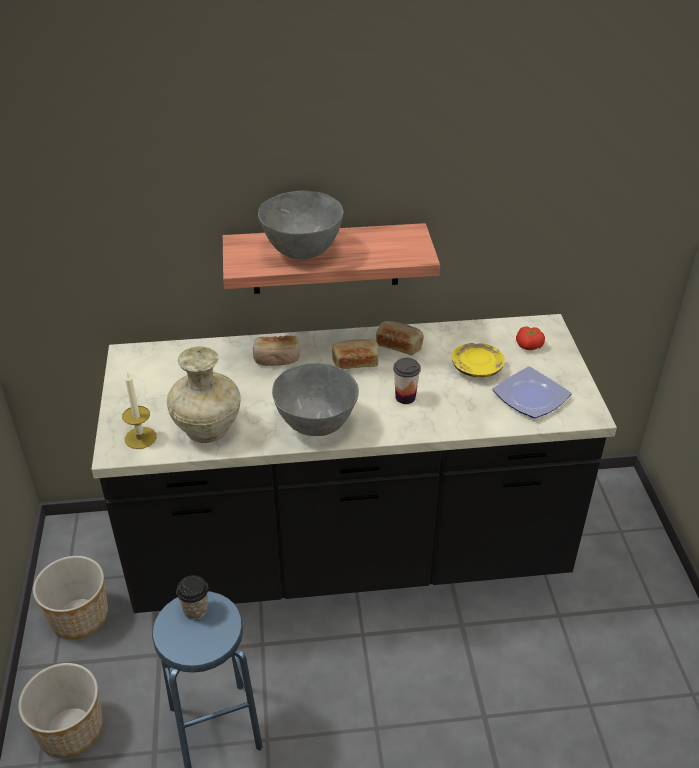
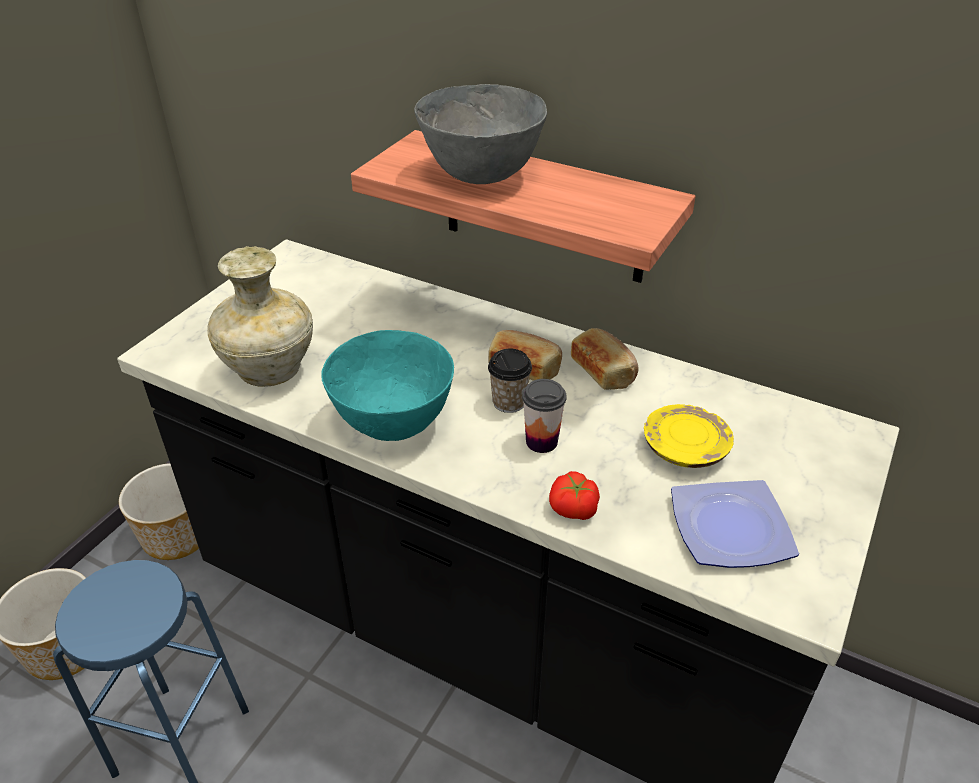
camera: 35 degrees right, 0 degrees up
candle [122,372,157,449] -> none
cup [176,575,208,620] -> cup moved to [488,349,532,413]
bread [253,335,300,366] -> none
grey bowl [272,363,359,436] -> turquoise bowl [321,330,454,441]
tomato [516,326,545,350] -> tomato moved to [549,471,600,520]

